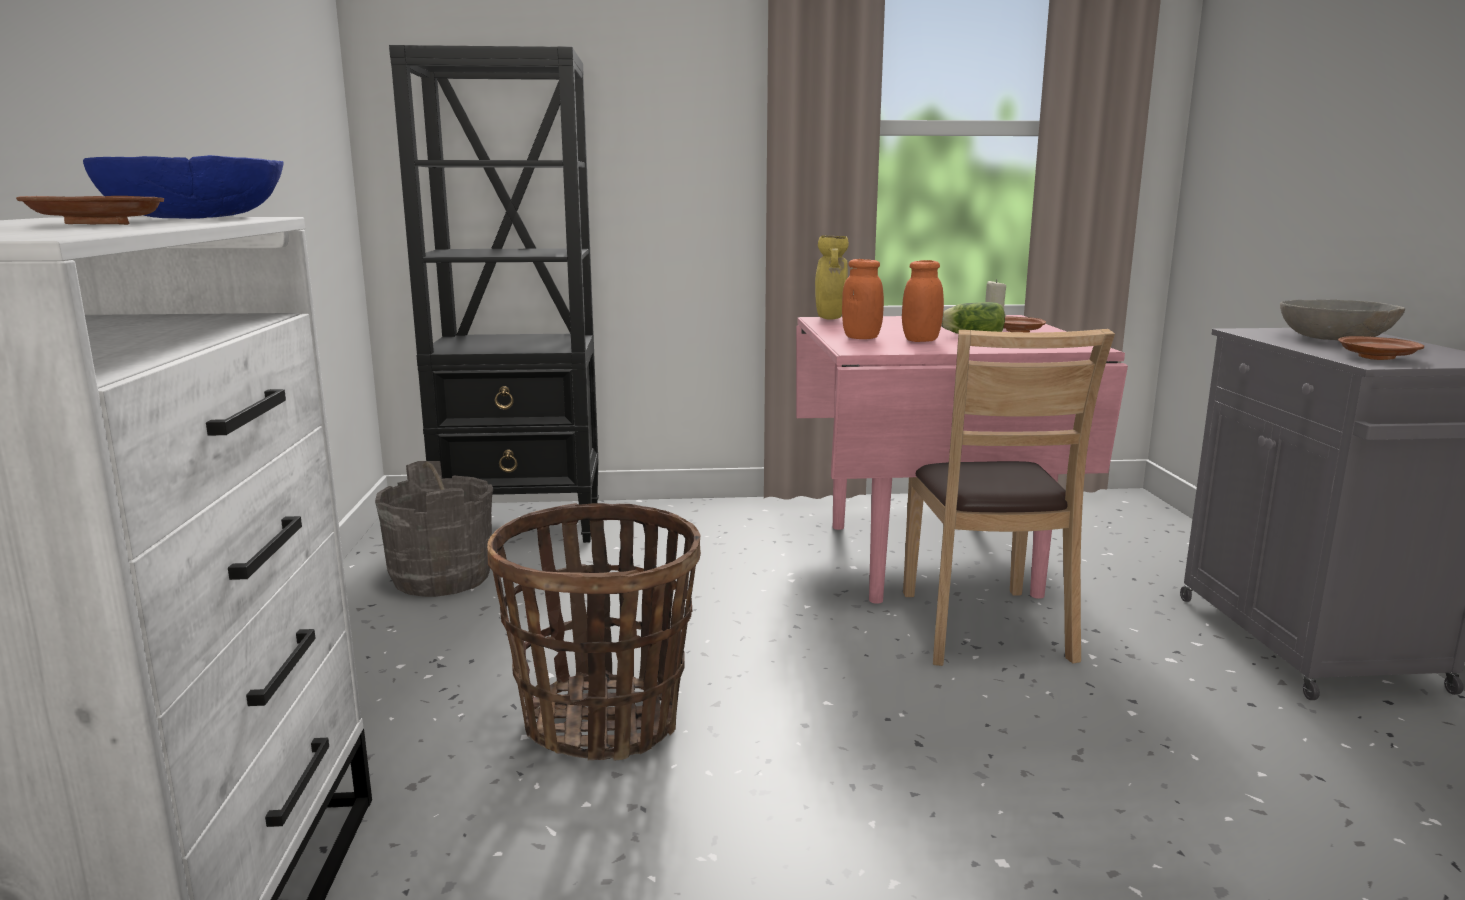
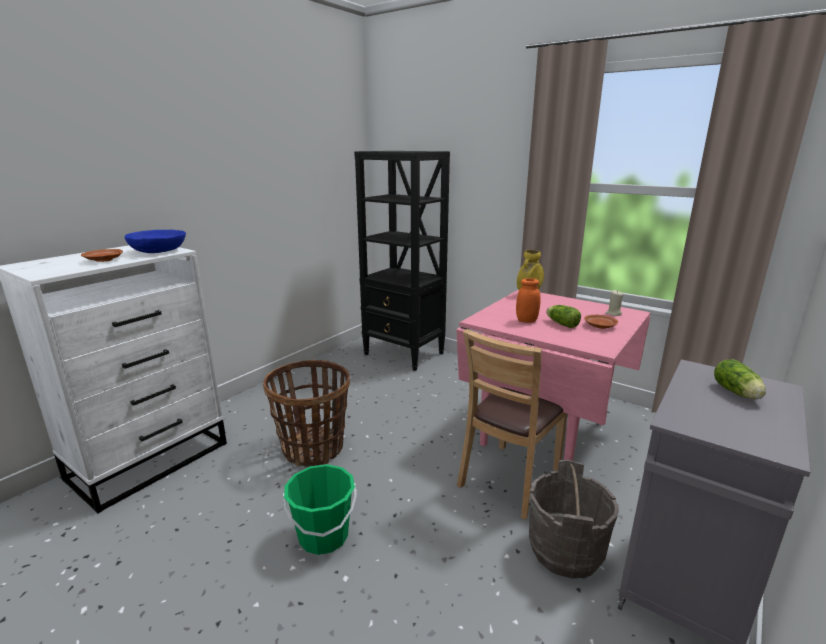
camera: 40 degrees right, 5 degrees up
grey bucket [375,461,493,597] -> grey bucket moved to [529,460,619,579]
orange jar [842,259,884,339] -> none
grey bowl [1280,300,1405,340] -> lettuce [714,359,766,399]
brown plate [1338,336,1424,360] -> none
none -> green bucket [283,464,357,555]

